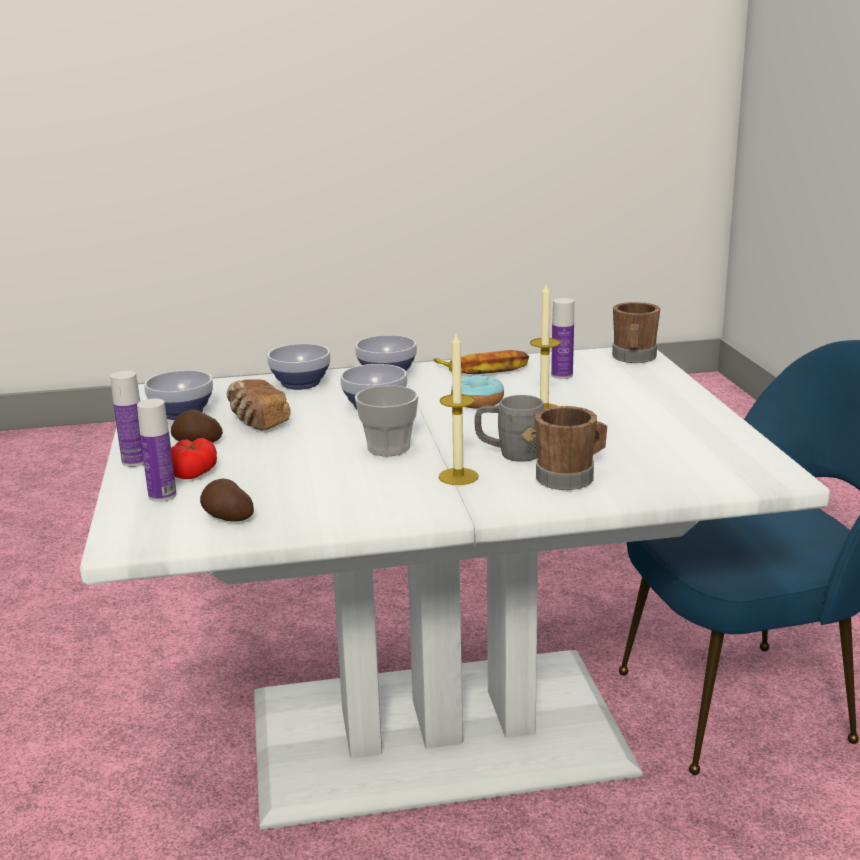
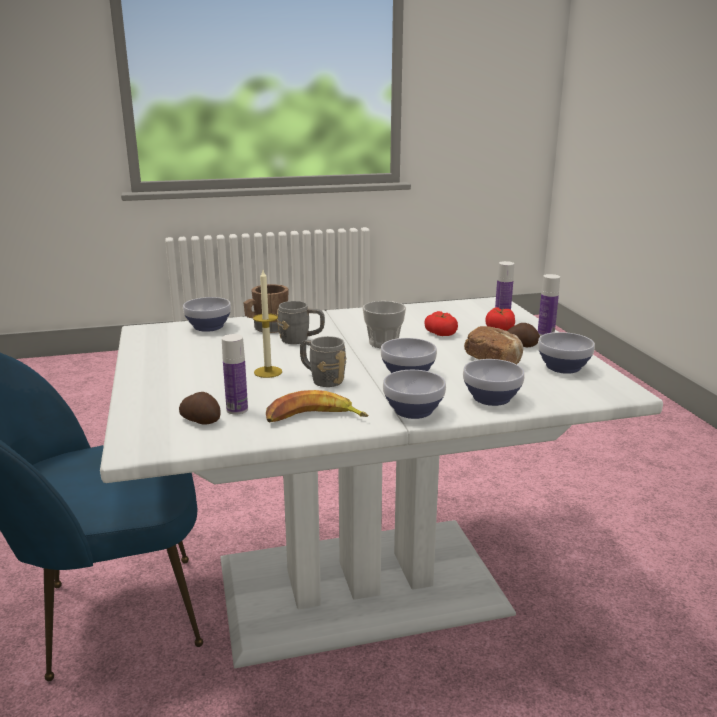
camera: 175 degrees right, 0 degrees up
potato [200,479,254,521] -> potato moved to [179,392,221,425]
candle [438,334,479,485] -> none
donut [451,375,504,408] -> grey mug [300,336,346,387]
brown mug [612,302,660,363] -> none
none -> bowl [183,297,231,332]
none -> tomato [424,311,458,336]

